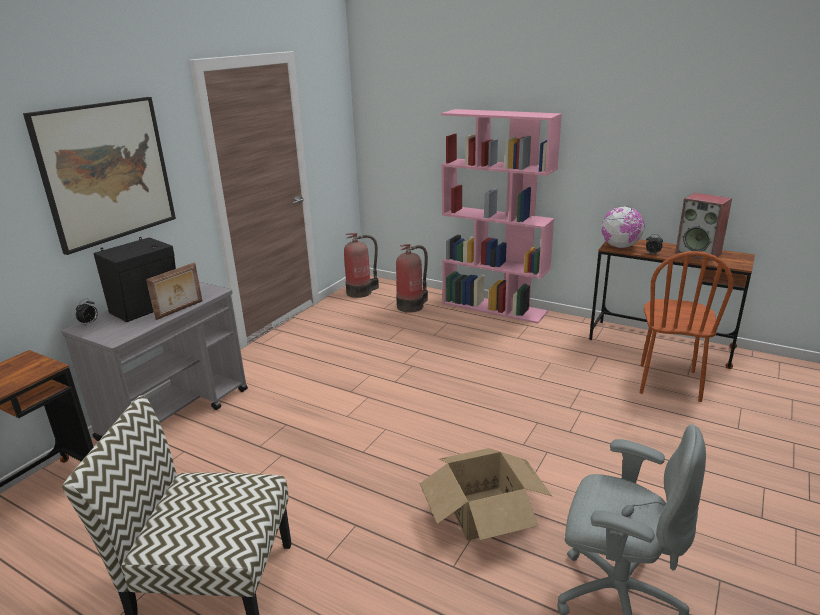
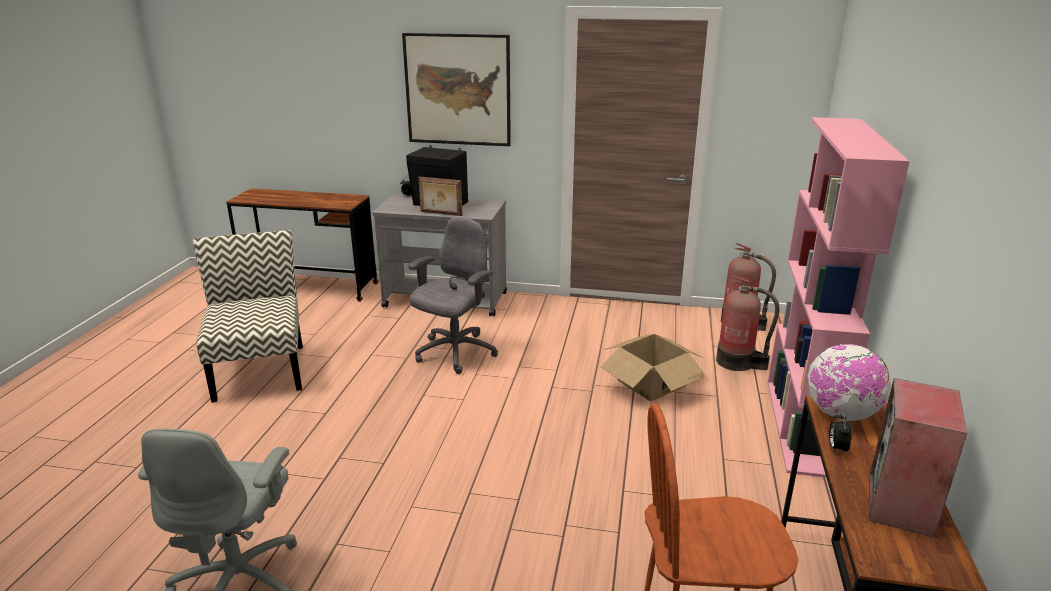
camera: 70 degrees right, 0 degrees up
cardboard box [420,448,552,540] -> cardboard box moved to [601,334,706,401]
none -> grey office chair [408,217,498,374]

